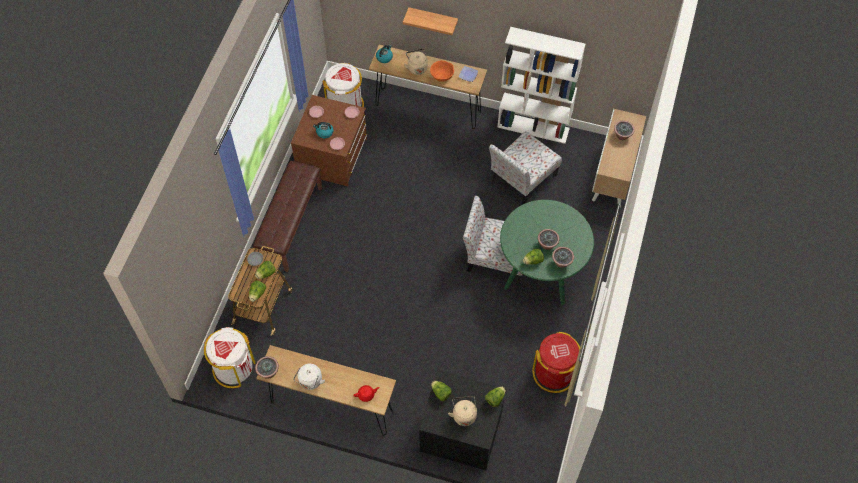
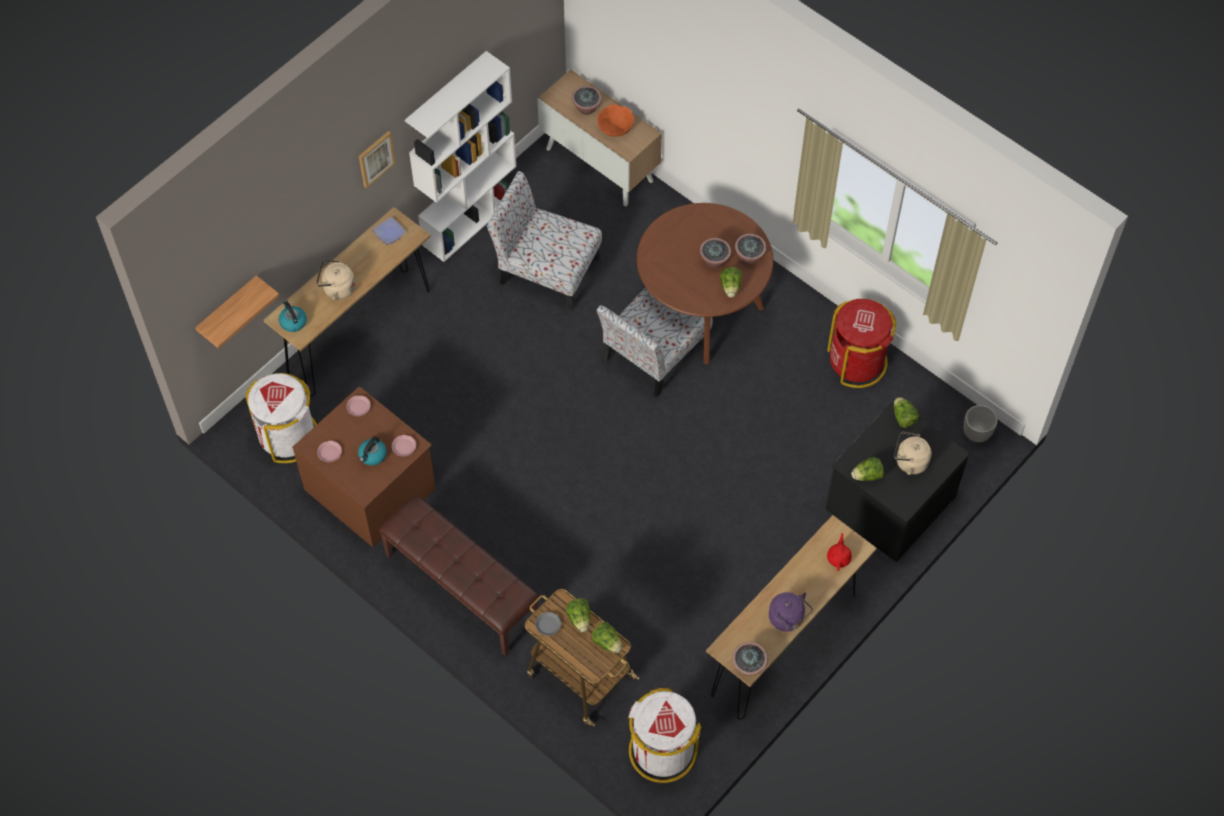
camera: 65 degrees left, 0 degrees up
white kettle [294,364,325,390] -> purple kettle [769,592,813,632]
shelf [403,7,458,35] -> shelf moved to [195,275,279,349]
orange bowl [430,60,454,82] -> orange bowl moved to [597,104,634,137]
chair [489,131,562,205] -> chair turned 135 degrees clockwise [487,171,602,310]
green dining table [500,200,594,305] -> brown dining table [637,203,774,364]
none -> picture [359,131,396,188]
none -> planter [964,405,998,442]

